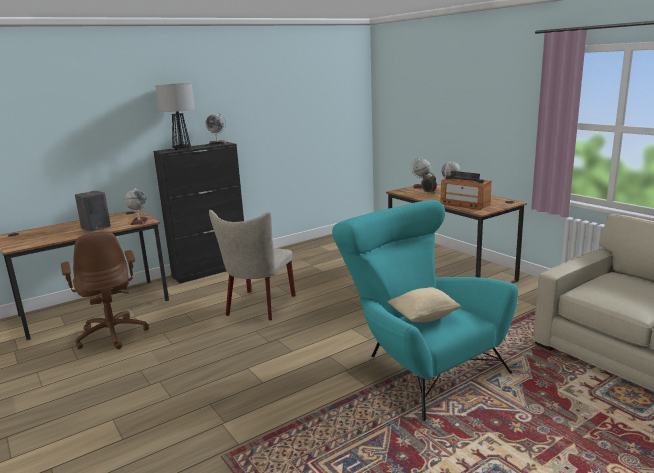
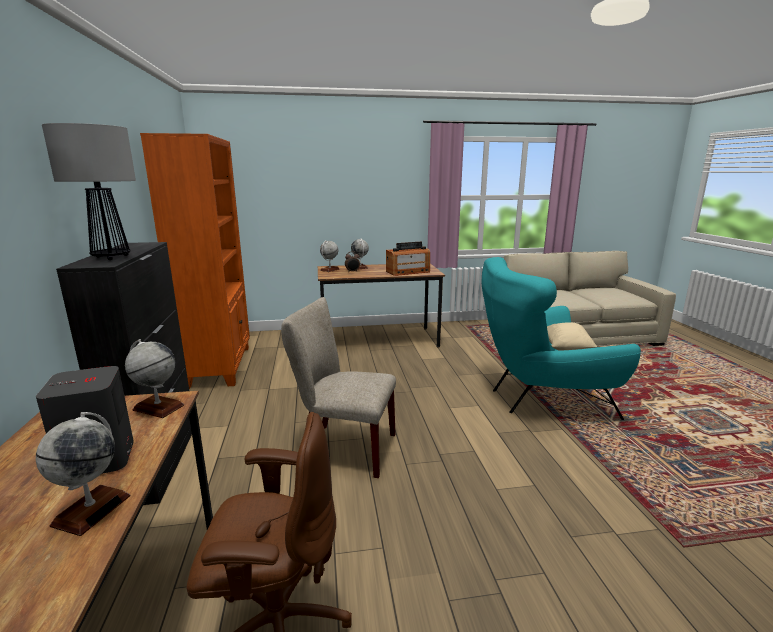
camera: 65 degrees left, 0 degrees up
globe [205,113,226,145] -> globe moved to [36,412,131,536]
beige chair [209,210,296,321] -> beige chair turned 150 degrees clockwise [281,297,396,478]
none -> orange bookcase [140,133,250,389]

